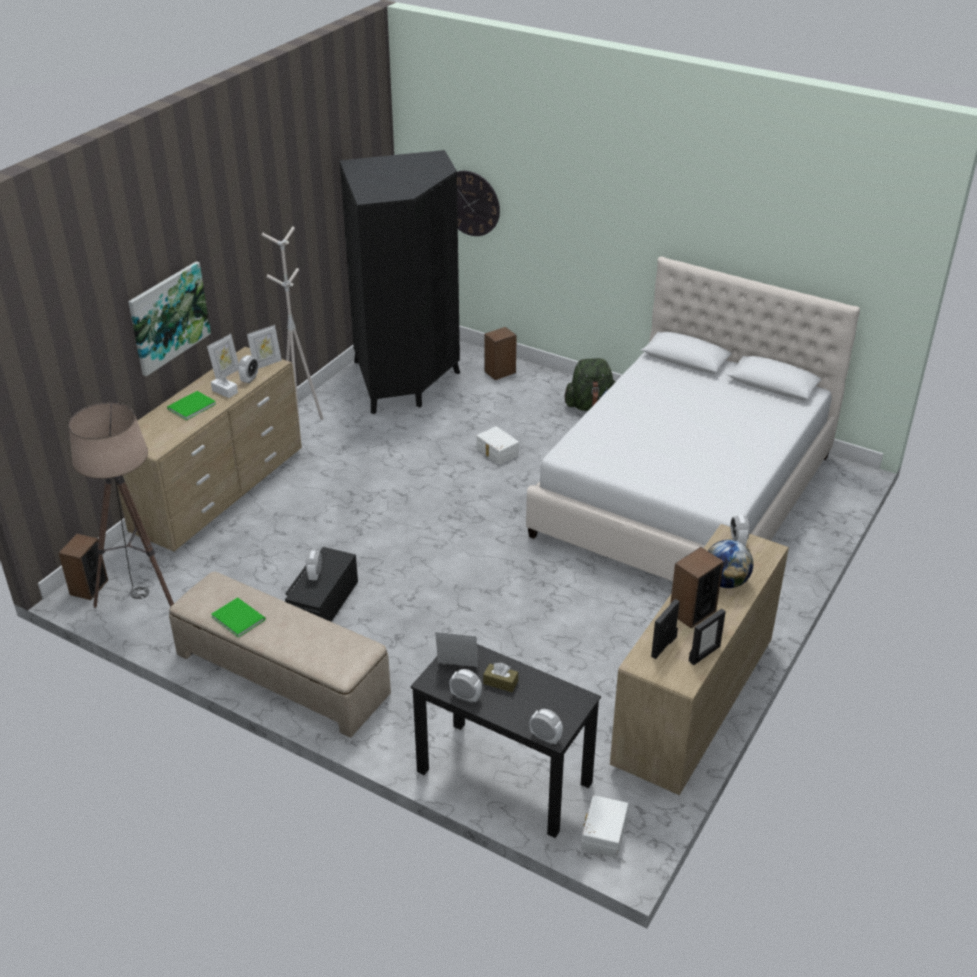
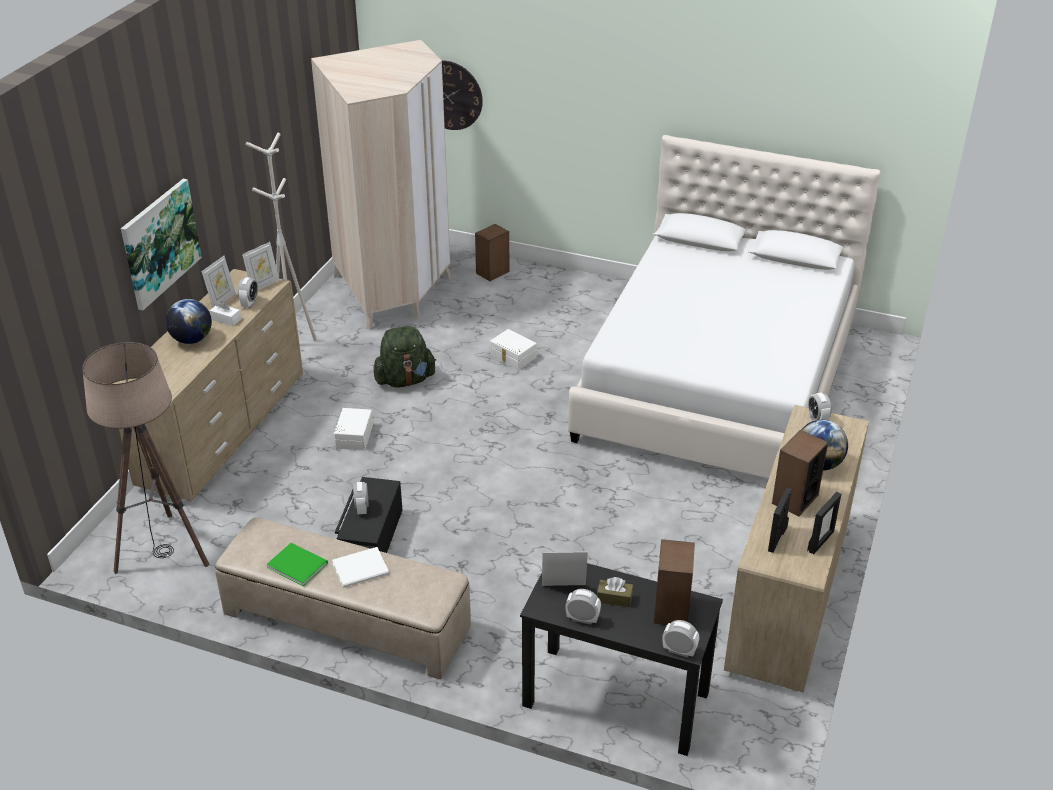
camera: 10 degrees left, 0 degrees up
speaker [59,533,108,600] -> speaker moved to [654,539,695,625]
green book [167,391,216,420] -> globe [165,299,212,344]
black wardrobe [339,150,460,414] -> beige wardrobe [311,40,451,330]
green backpack [565,358,615,411] -> green backpack moved to [373,326,437,387]
white storage box [581,795,628,858] -> white storage box moved to [334,408,373,450]
none -> white book [332,547,389,588]

